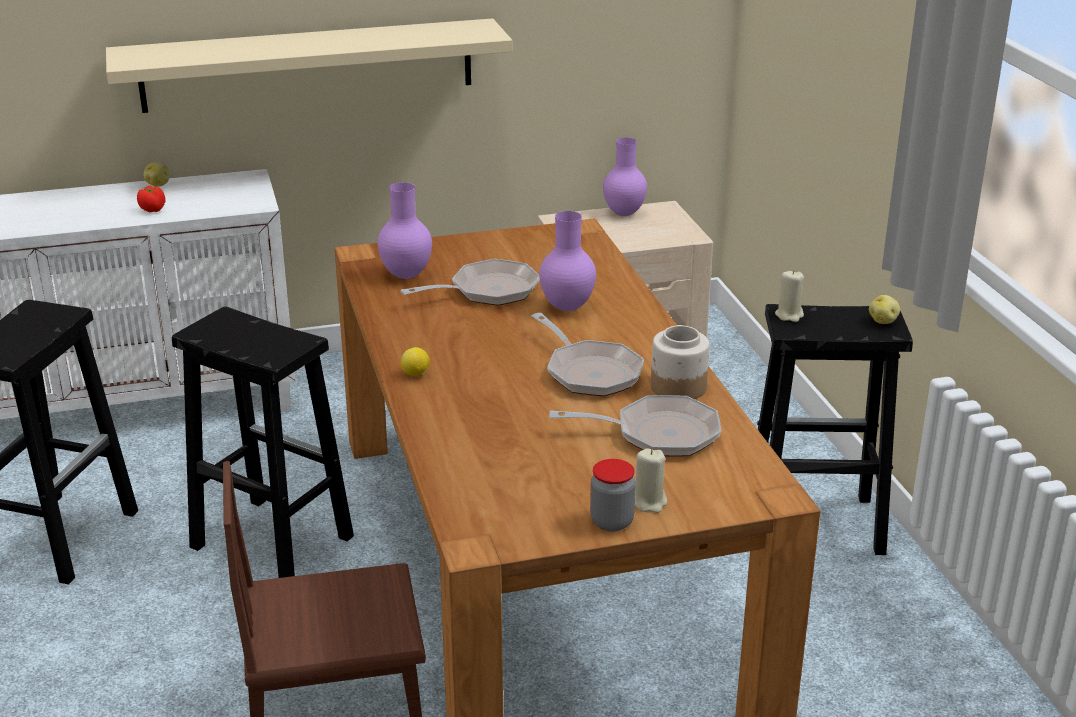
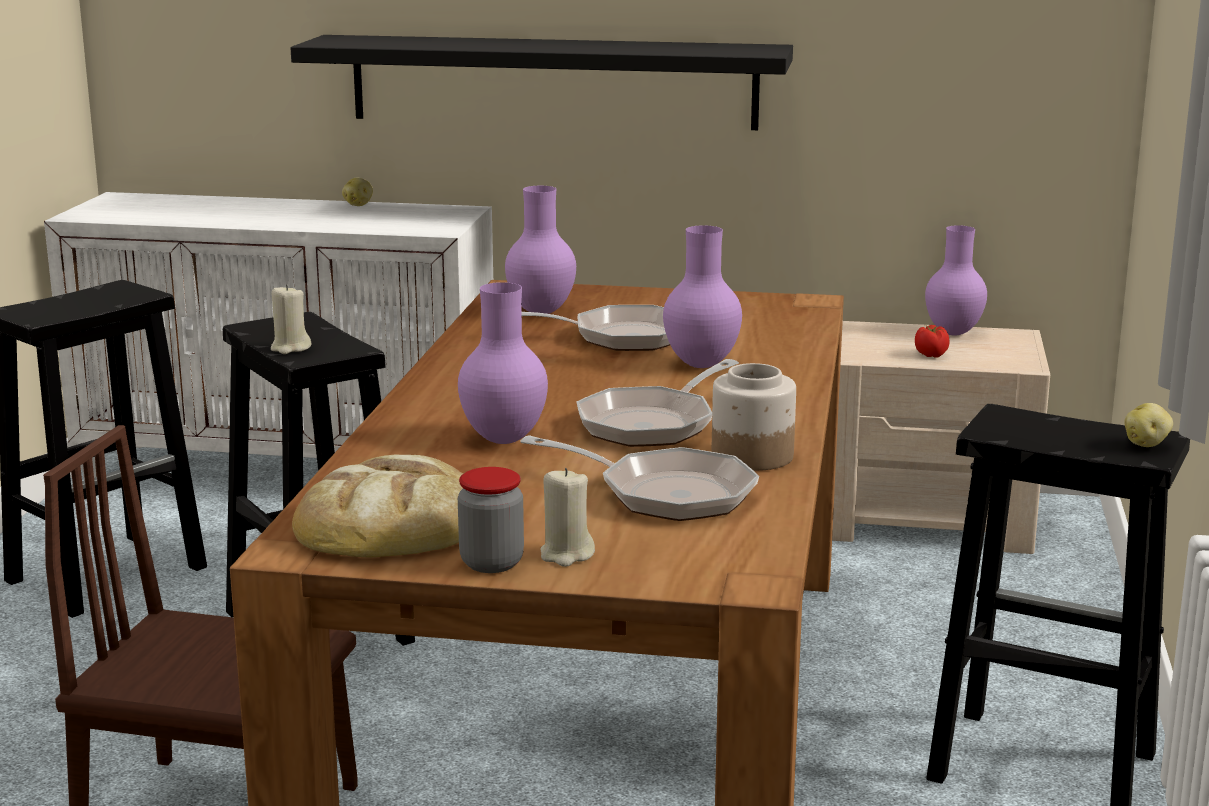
camera: 25 degrees right, 10 degrees down
beige shelf [106,18,513,113] -> black shelf [291,35,793,130]
tomato [137,186,166,212] -> tomato moved to [915,325,950,358]
lemon [401,347,430,376] -> none
frying pan [532,313,644,396] -> frying pan turned 45 degrees clockwise [576,359,739,447]
beige candle [775,270,804,322] -> beige candle moved to [271,284,311,354]
none -> bread [292,455,463,558]
none -> purple vase [458,282,548,444]

